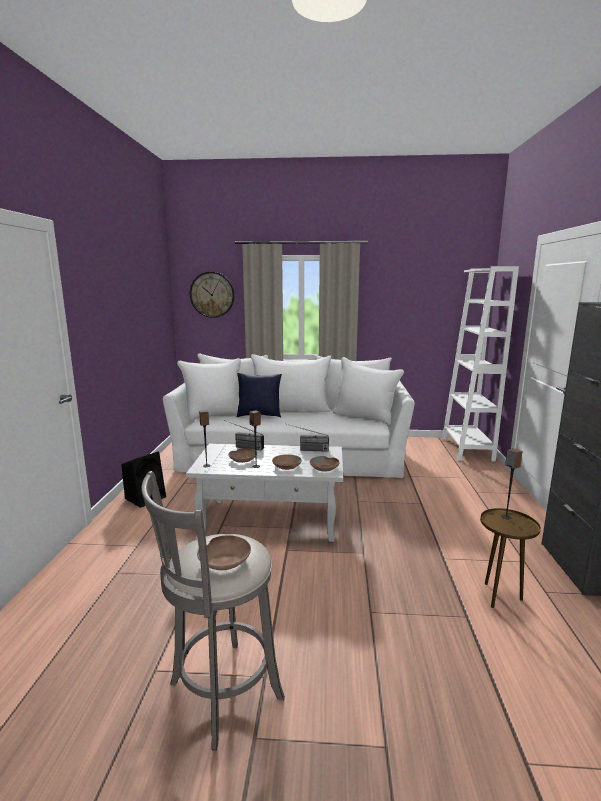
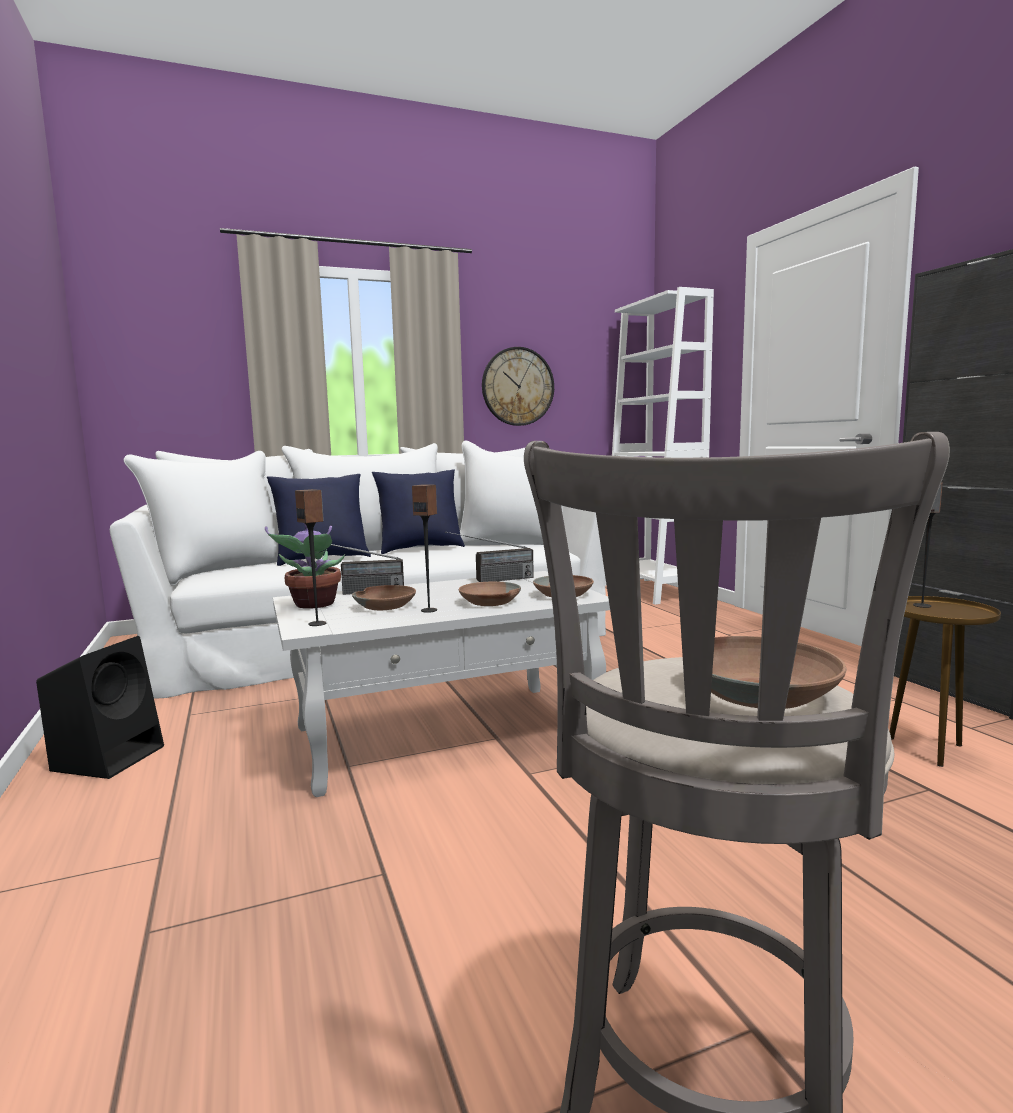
camera: 25 degrees left, 5 degrees down
wall clock [190,272,234,318] -> wall clock moved to [482,347,554,426]
none -> potted plant [265,523,345,609]
none -> blue pillow [372,470,465,554]

